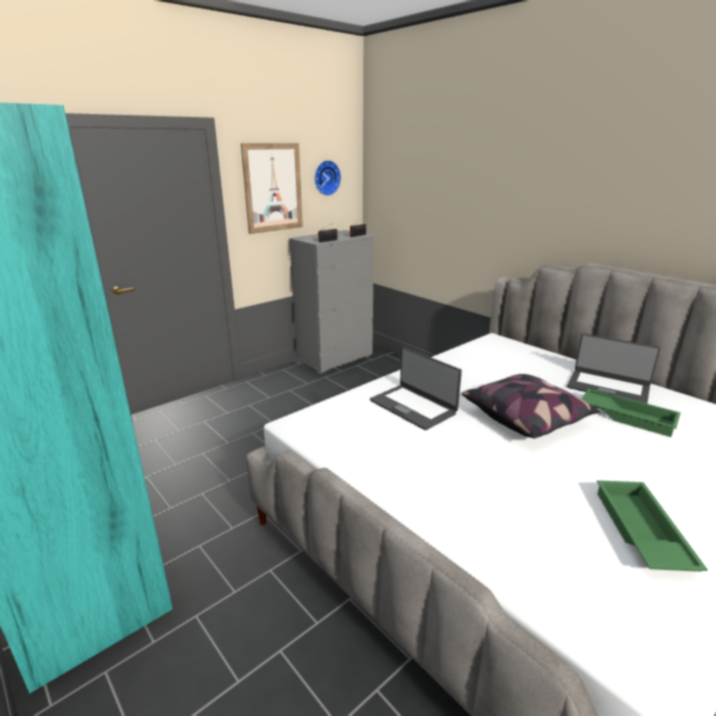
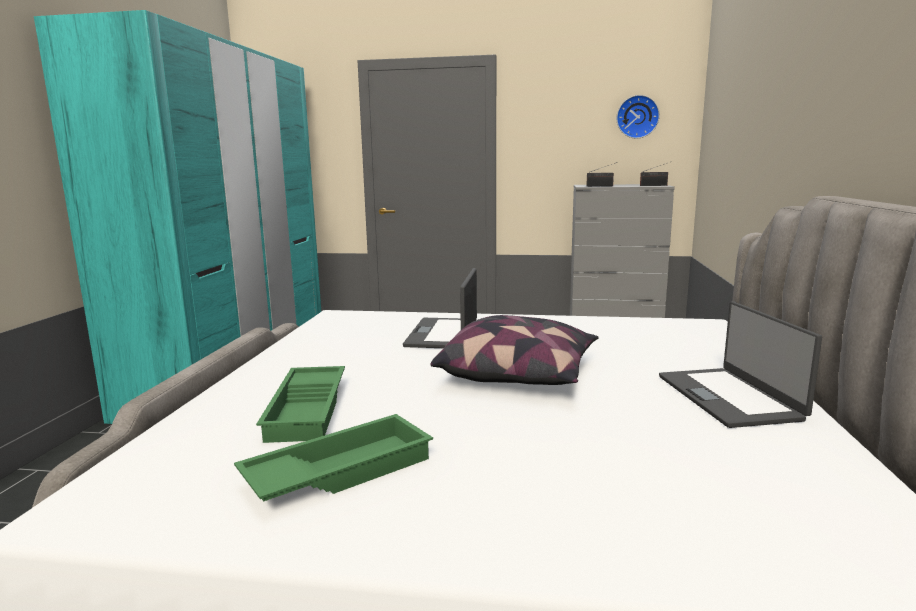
camera: 50 degrees right, 10 degrees down
picture [241,143,303,234] -> none
green tray [581,388,681,437] -> green tray moved to [256,366,345,443]

